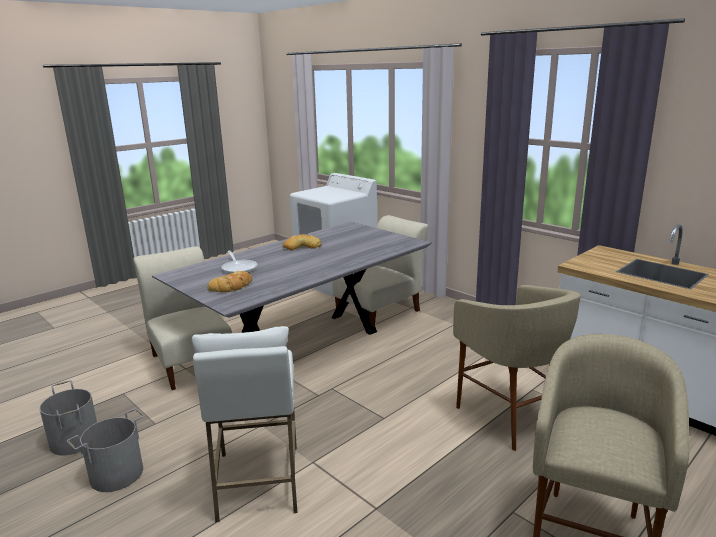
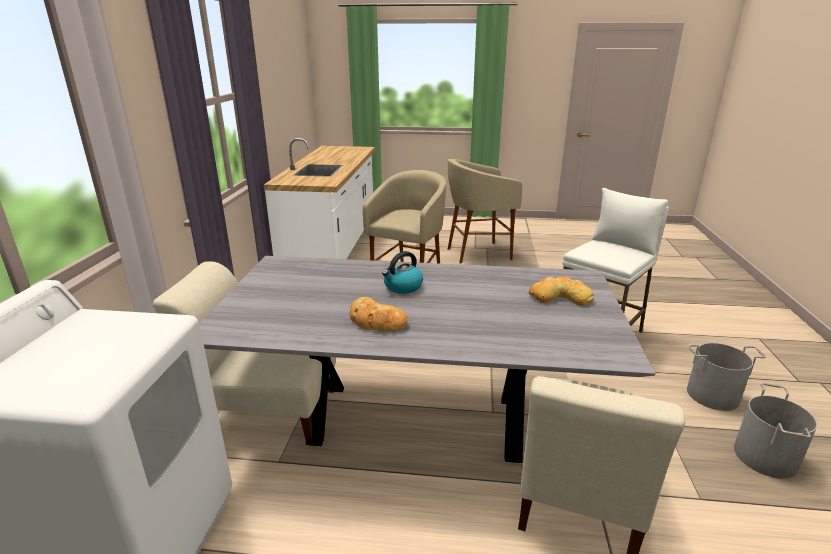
camera: 130 degrees left, 5 degrees up
frying pan [221,251,257,274] -> none
none -> kettle [382,251,423,294]

